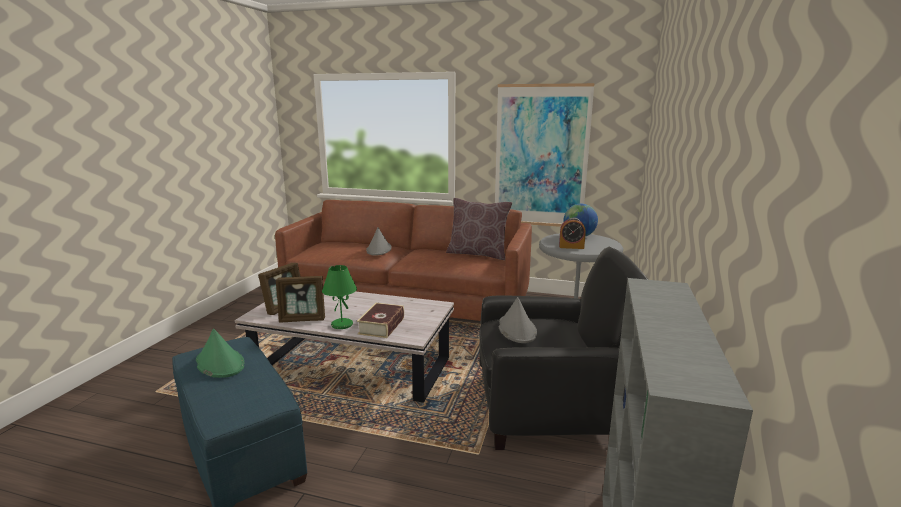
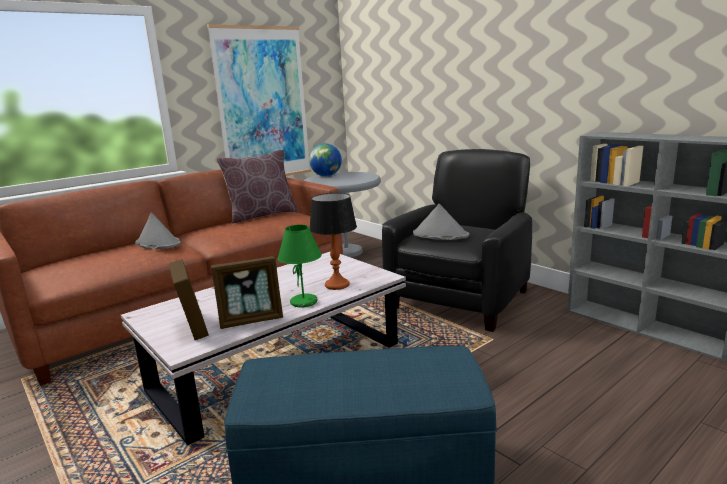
camera: 55 degrees left, 0 degrees up
green hat [196,329,245,378] -> none
picture frame [276,276,325,323] -> picture frame turned 45 degrees clockwise [211,256,283,329]
book [357,303,404,338] -> table lamp [309,193,357,290]
alarm clock [559,218,586,249] -> none

